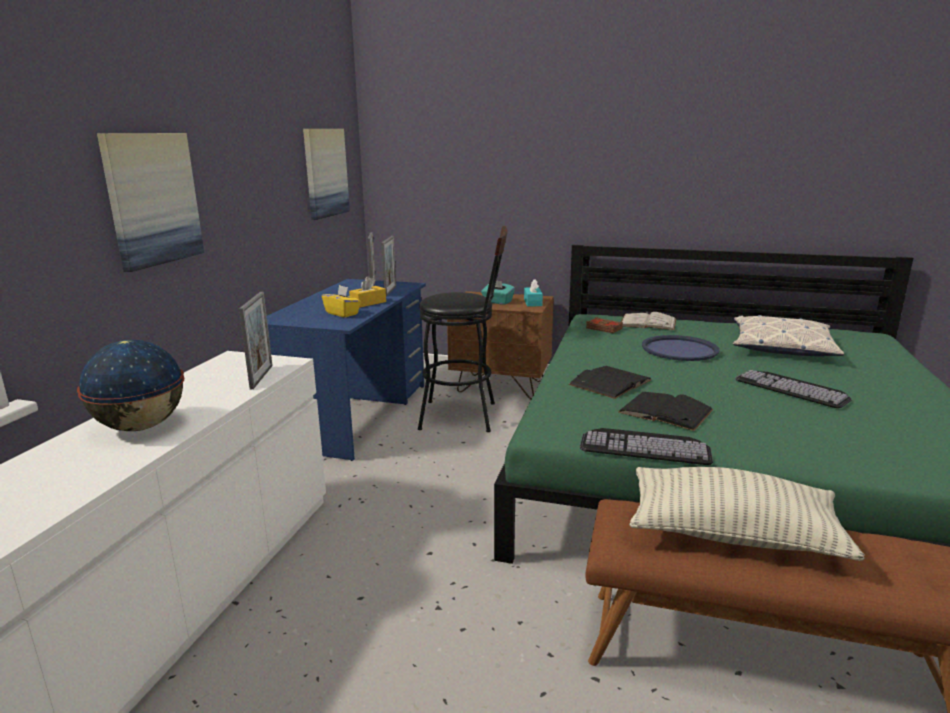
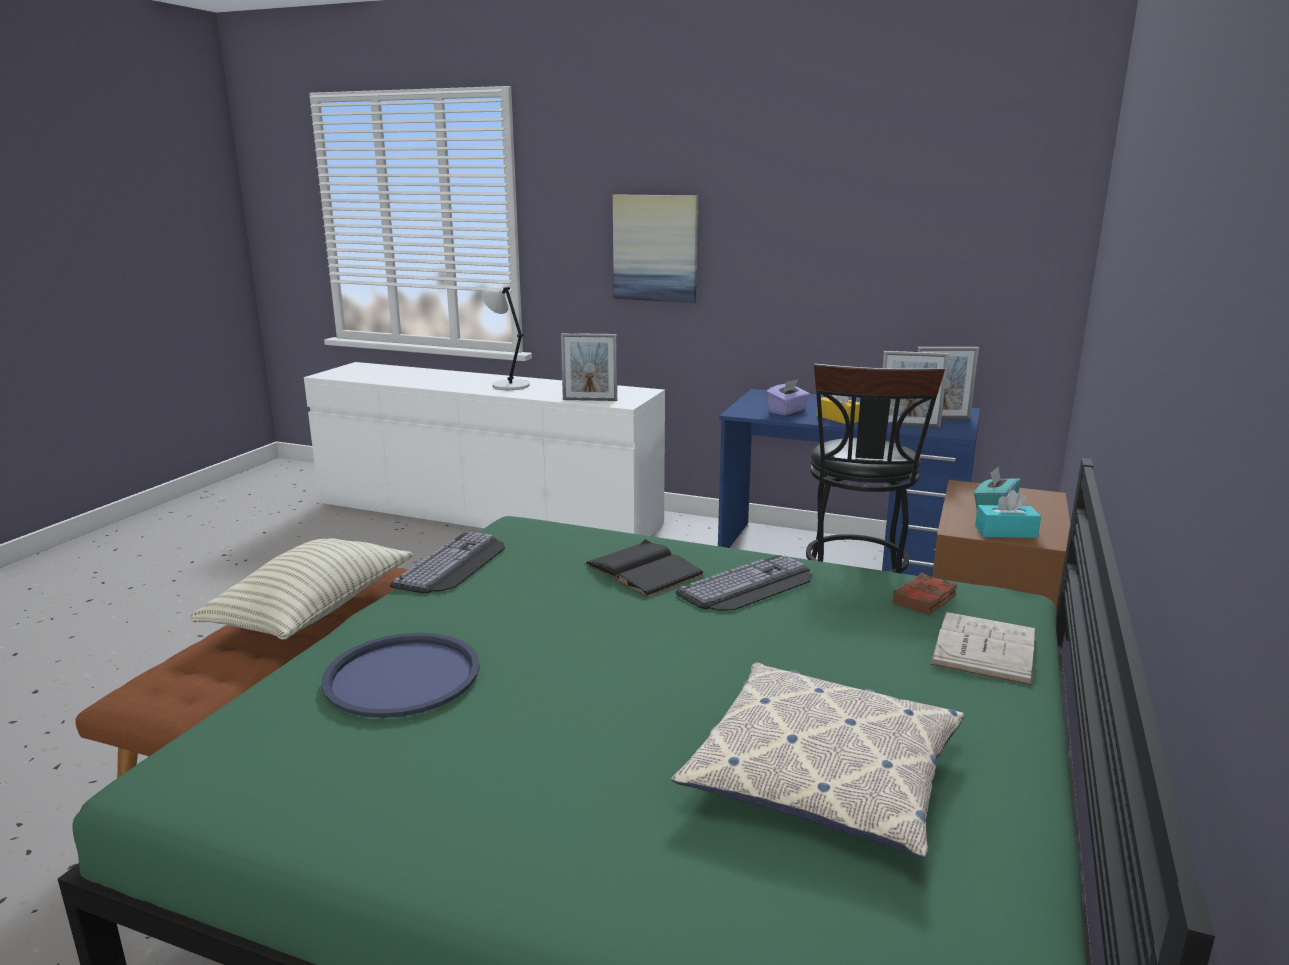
camera: 95 degrees right, 0 degrees up
globe [77,340,185,431] -> grey table lamp [482,287,530,390]
picture [303,129,350,220] -> none
yellow tissue box [322,285,361,317] -> purple tissue box [765,379,810,415]
black book [618,392,713,431] -> none
blue tray [642,335,720,361] -> blue tray moved to [321,632,480,718]
keyboard [735,370,852,408] -> keyboard moved to [676,555,812,611]

